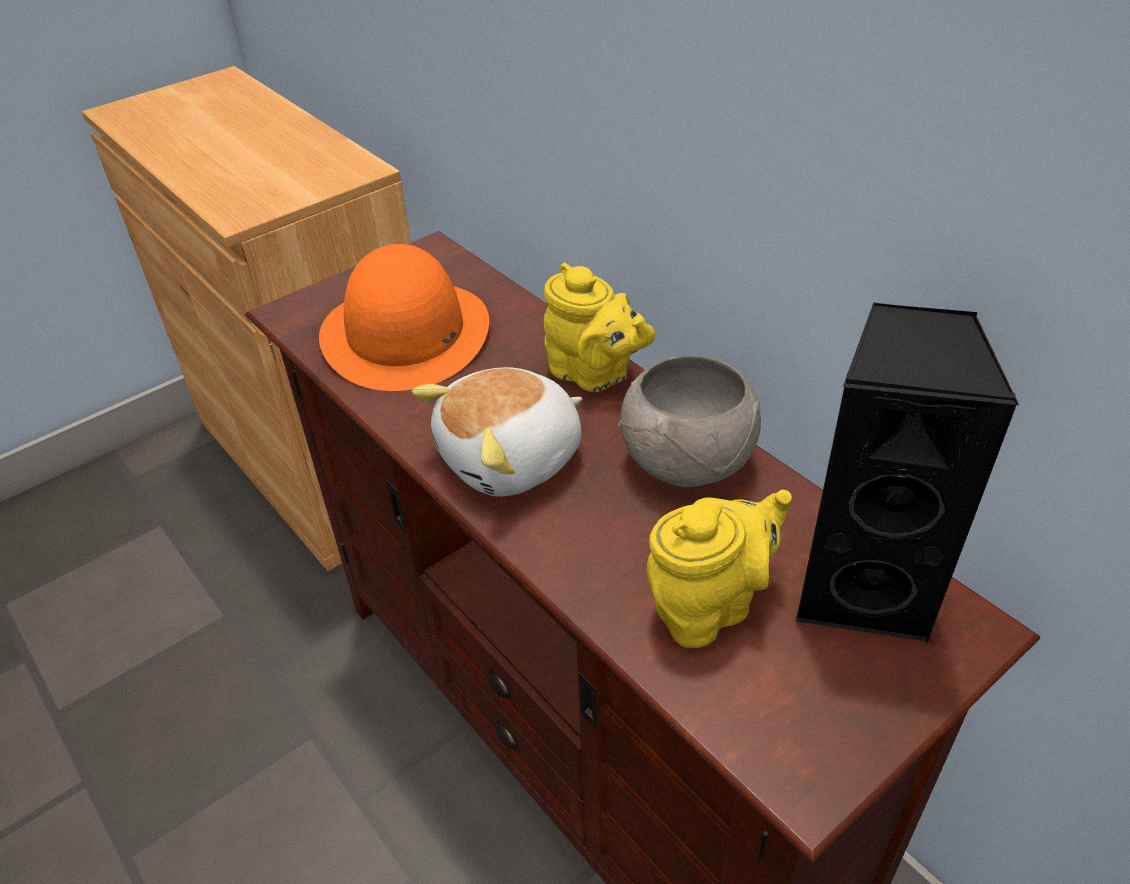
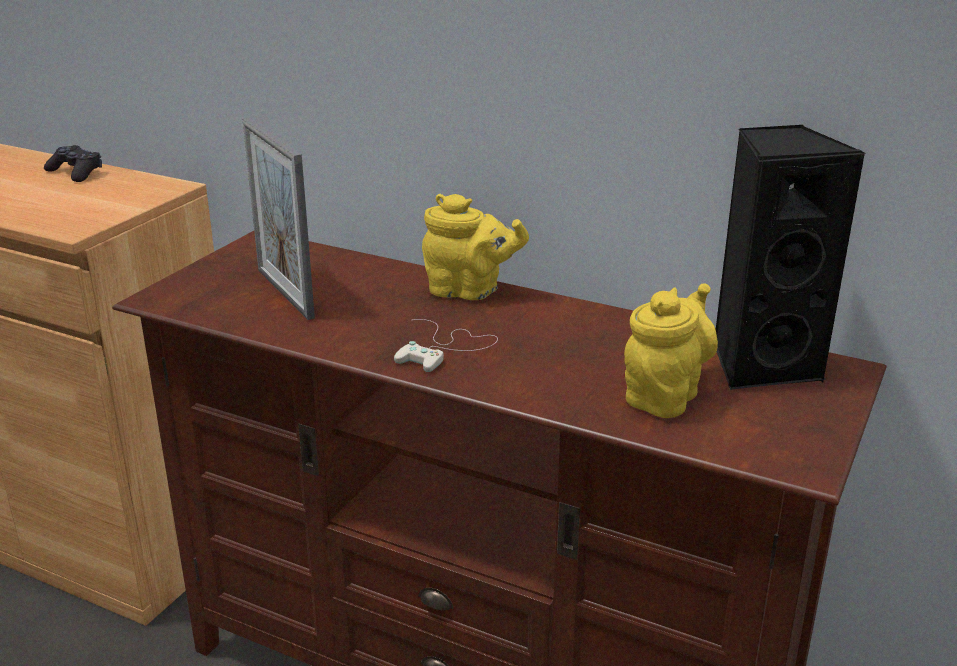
camera: 25 degrees left, 15 degrees down
orange hat [319,244,489,391] -> picture frame [243,118,315,320]
plush toy [412,367,582,496] -> white game controller [394,319,498,372]
grey bowl [618,355,761,487] -> none
none -> black game controller [44,145,102,182]

